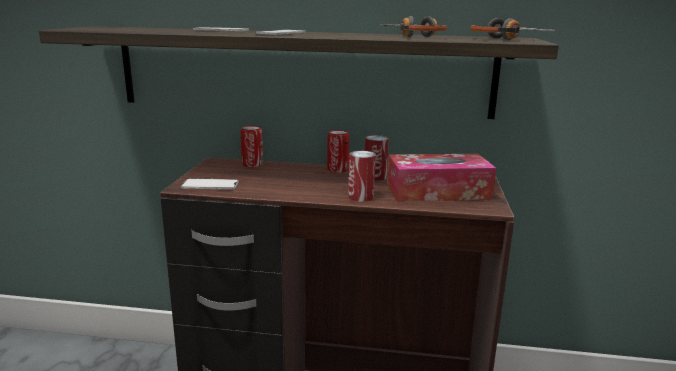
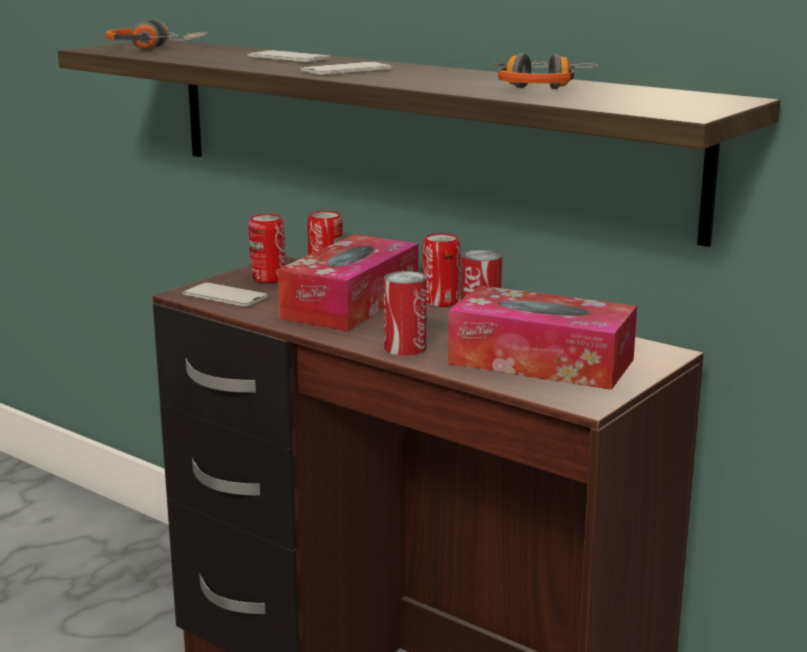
camera: 30 degrees right, 0 degrees up
headphones [471,18,555,40] -> headphones moved to [106,20,208,50]
none -> can [248,214,286,283]
none -> tissue box [278,234,418,331]

